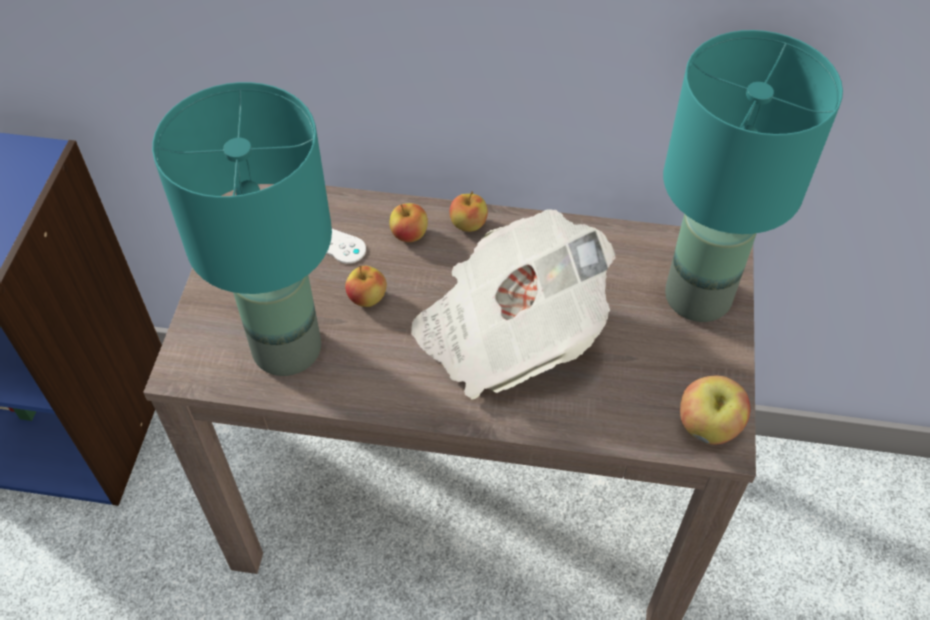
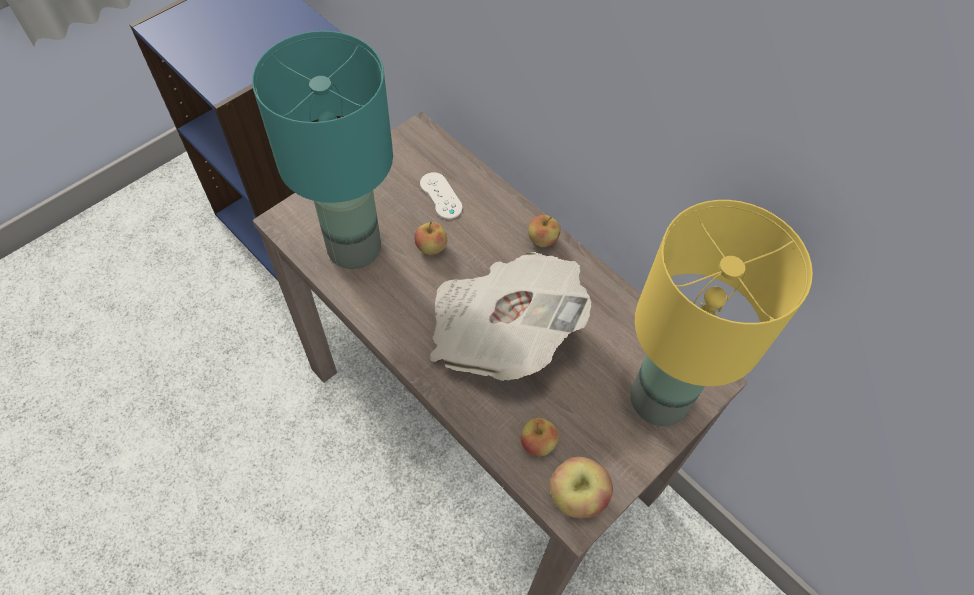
camera: 35 degrees right, 5 degrees up
apple [389,203,428,242] -> apple moved to [521,418,559,456]
turquoise table lamp [663,30,843,322] -> yellow table lamp [630,200,813,426]

